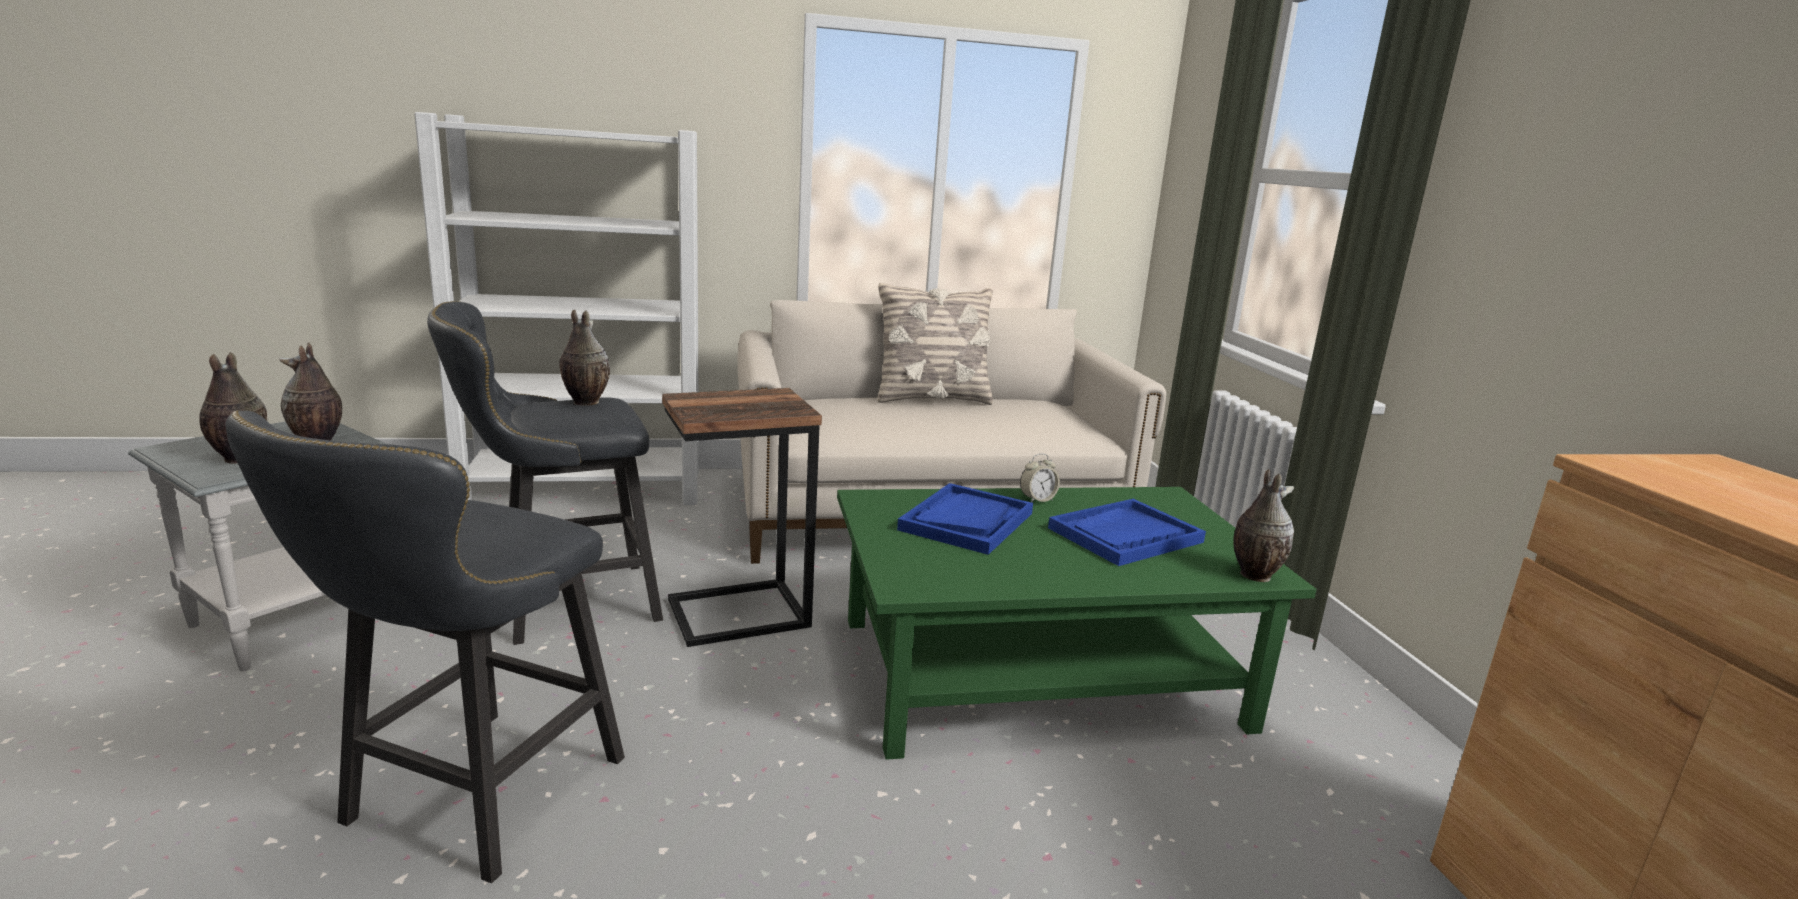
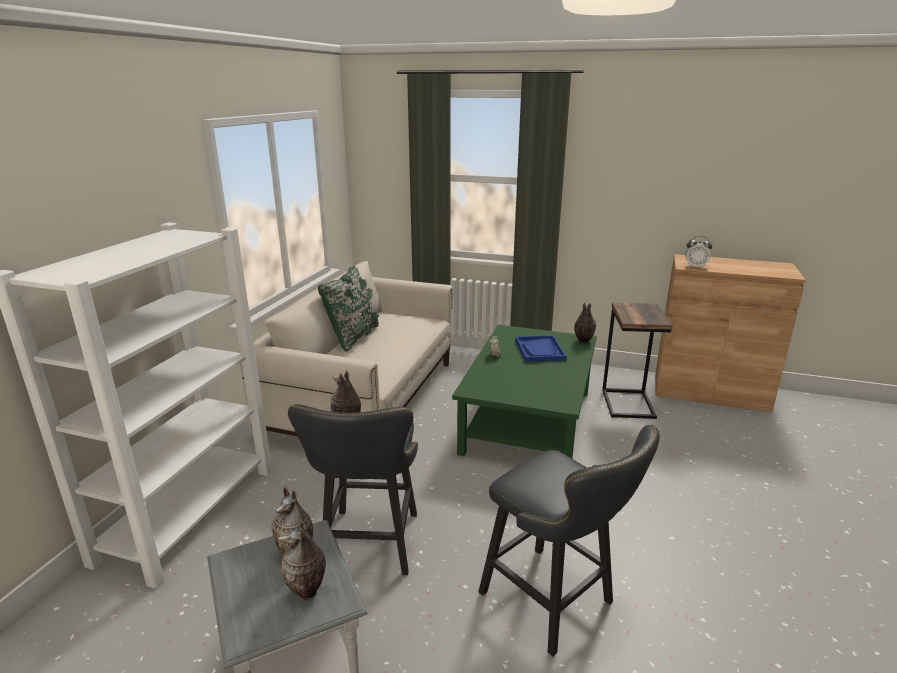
camera: 60 degrees left, 5 degrees up
side table [662,388,822,647] -> side table moved to [602,303,673,419]
beige pillow [877,283,993,405] -> green pillow [318,266,379,352]
blue tray [897,483,1033,555] -> none
none -> alarm clock [685,236,712,268]

